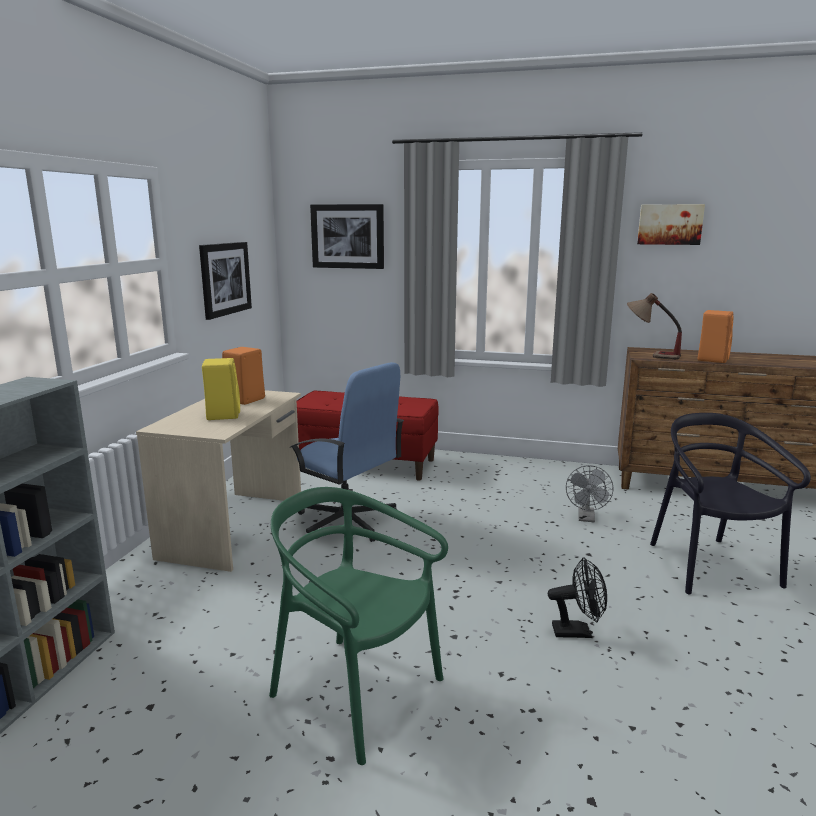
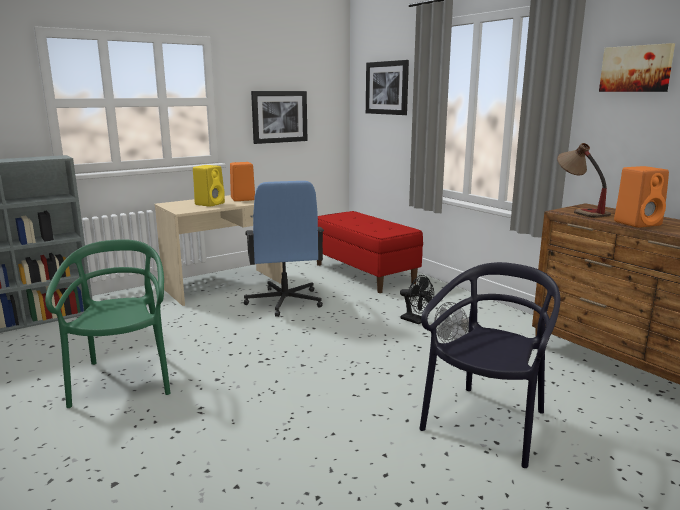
camera: 40 degrees right, 0 degrees up
black fan [547,557,607,638] -> black fan moved to [400,275,434,325]

